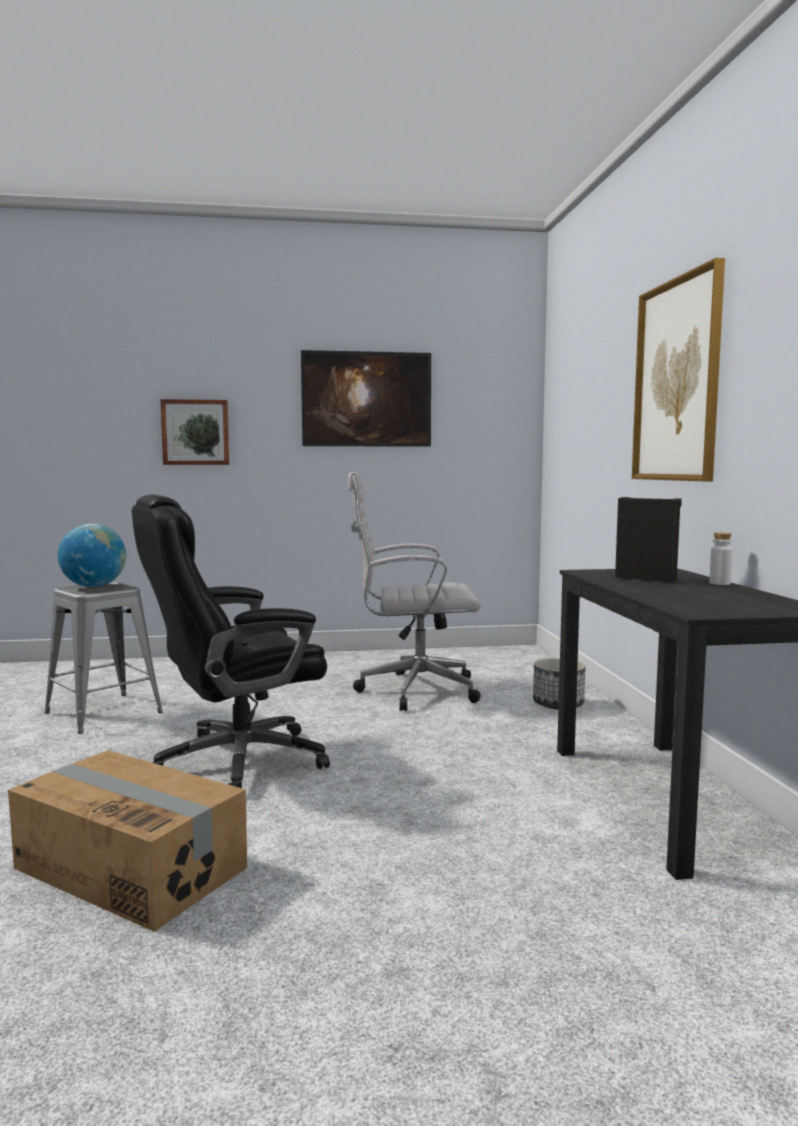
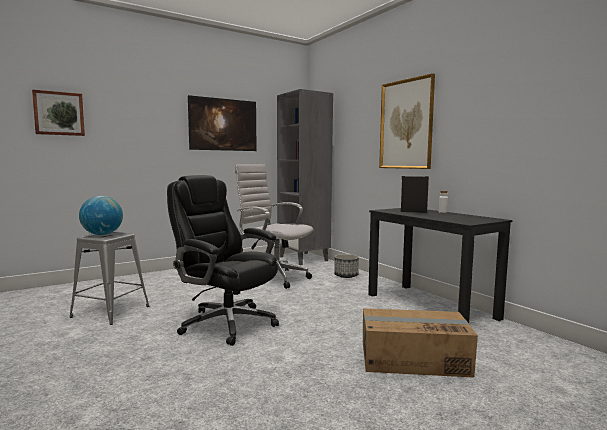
camera: 25 degrees left, 0 degrees up
cardboard box [8,750,247,932] -> cardboard box moved to [363,308,478,377]
black office chair [132,495,330,788] -> black office chair turned 90 degrees clockwise [167,175,279,346]
picture [160,399,229,465] -> picture moved to [32,89,85,136]
white office chair [348,472,481,711] -> white office chair turned 60 degrees clockwise [235,164,313,289]
none -> grey bookcase [277,89,333,265]

